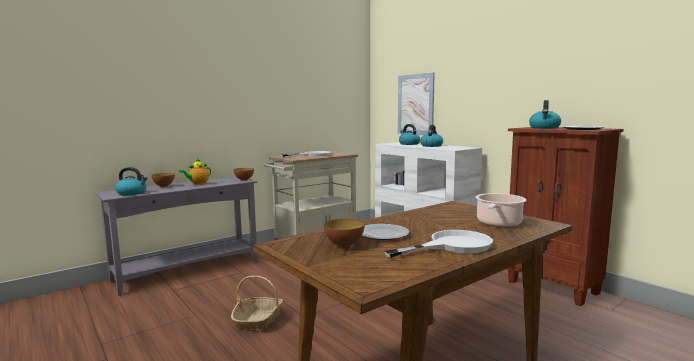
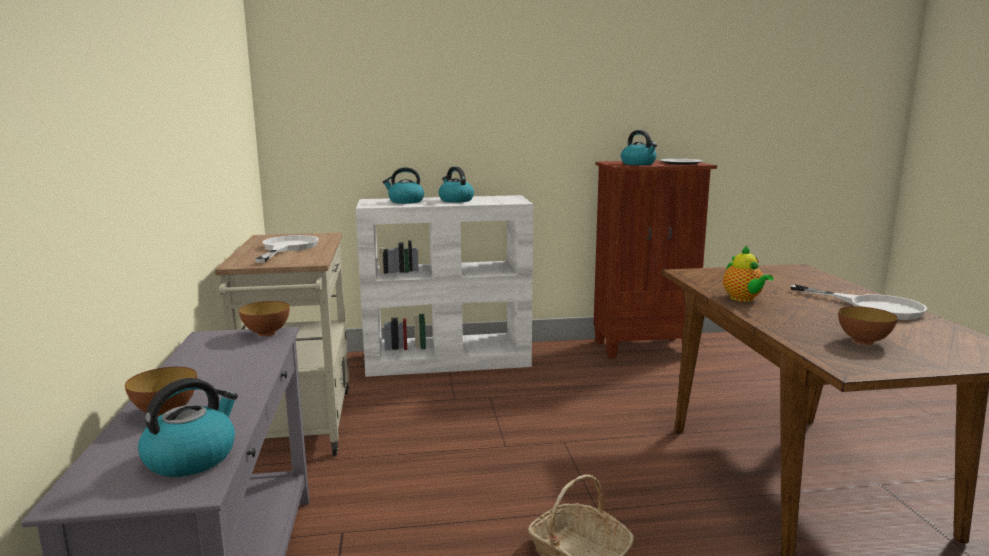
camera: 60 degrees left, 5 degrees up
teapot [179,158,211,185] -> teapot moved to [723,246,774,302]
plate [362,224,409,240] -> none
white frying pan [384,230,493,258] -> white frying pan turned 135 degrees clockwise [790,285,927,320]
picture [398,73,435,135] -> none
cooking pot [476,193,526,227] -> none

